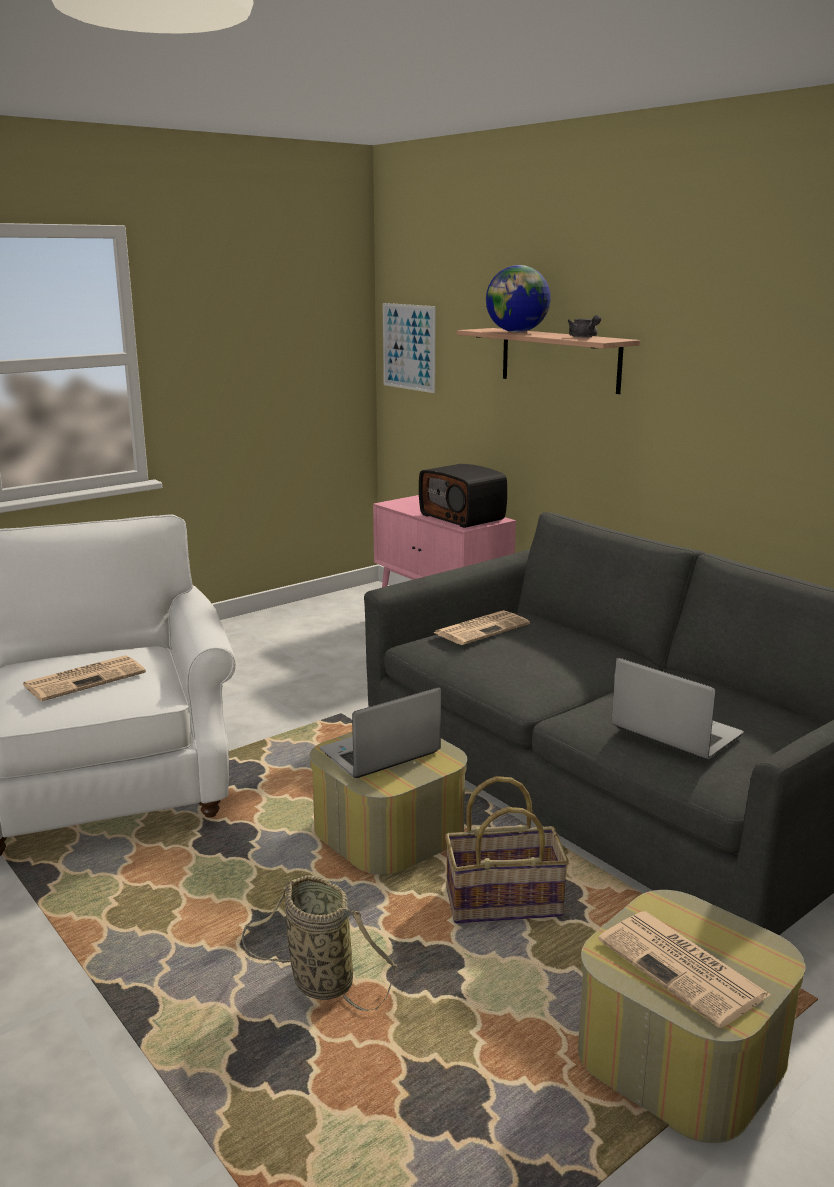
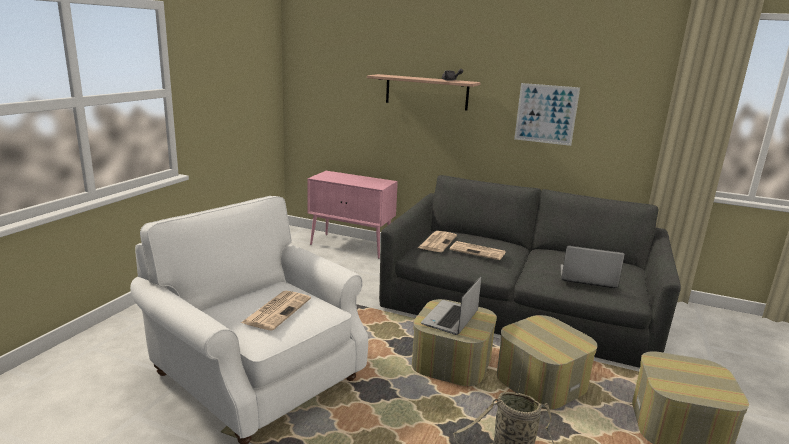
camera: 30 degrees left, 0 degrees up
picture [383,303,436,393] -> picture moved to [514,83,580,146]
radio [419,464,507,528] -> none
basket [445,776,569,923] -> ottoman [497,315,598,409]
globe [486,265,551,332] -> none
newspaper [598,911,771,1028] -> newspaper moved to [450,241,506,260]

